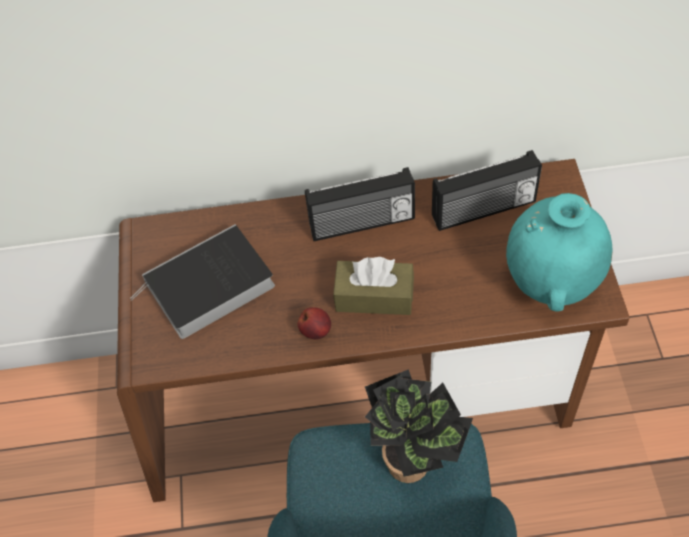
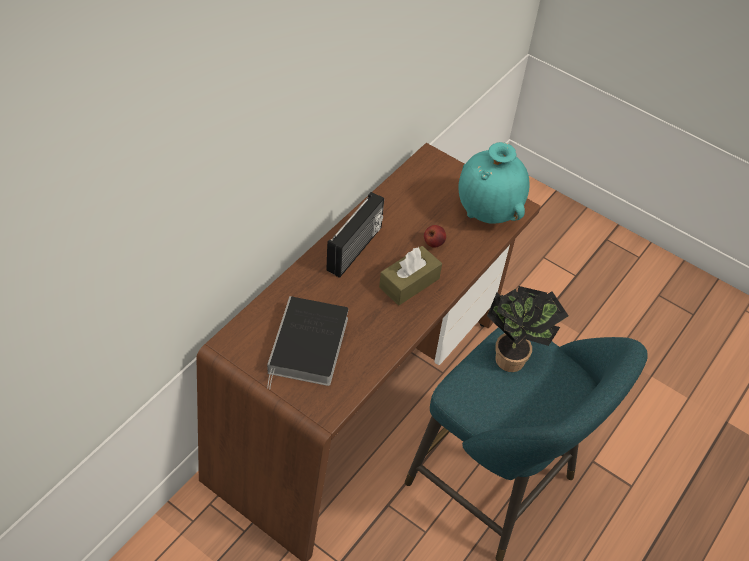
camera: 55 degrees left, 5 degrees down
apple [298,307,331,339] -> apple moved to [424,225,446,248]
radio [432,150,542,231] -> none

